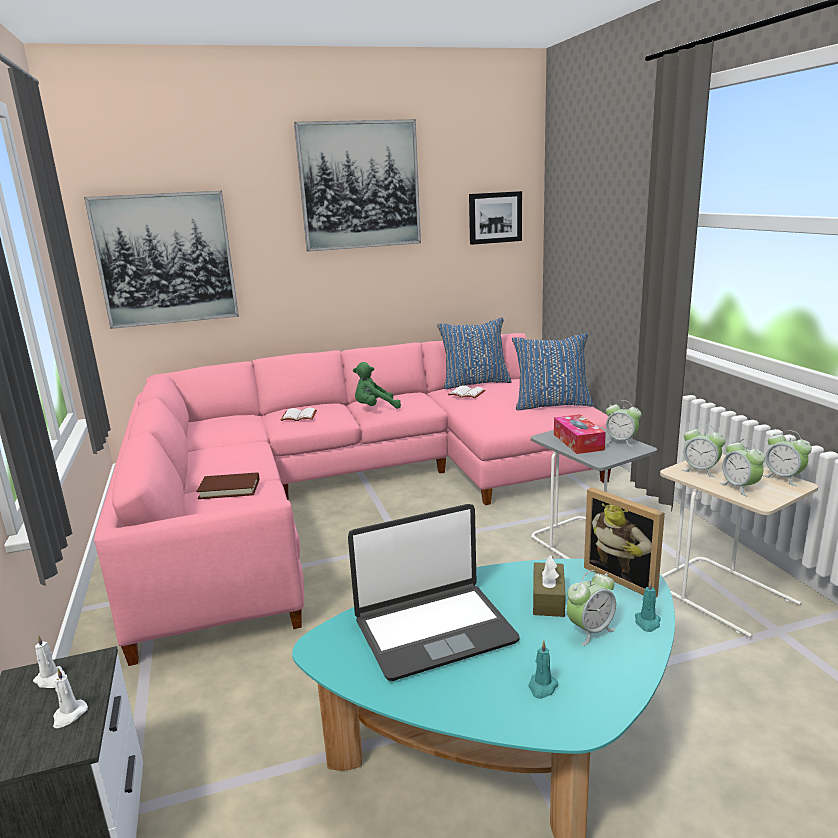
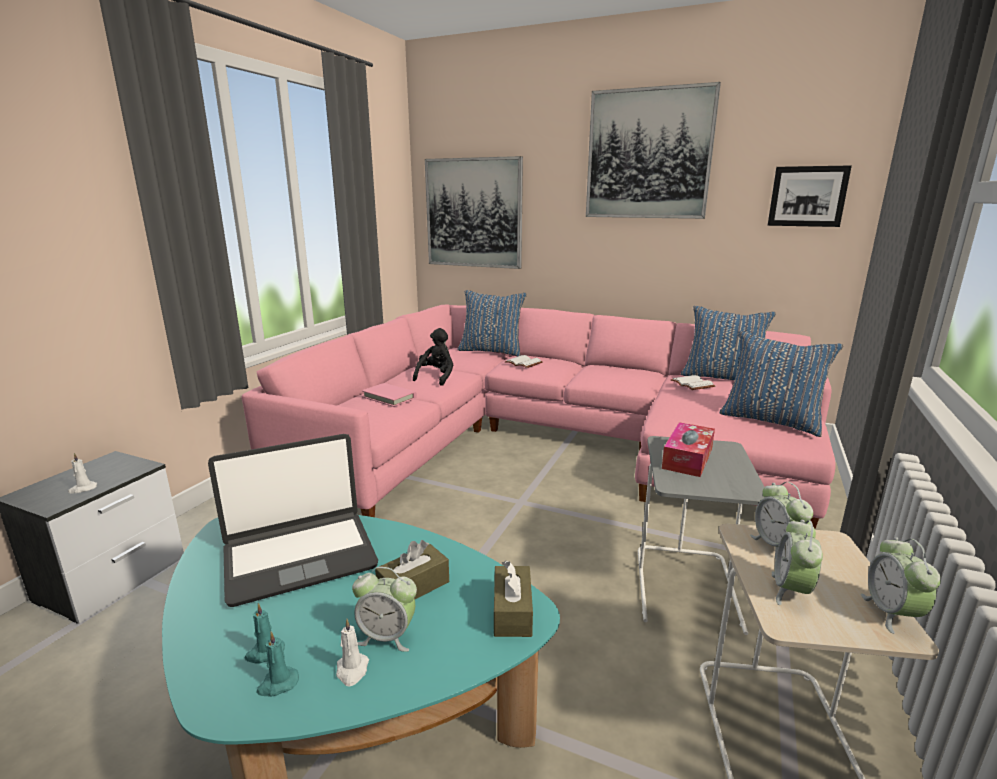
camera: 40 degrees right, 0 degrees up
white candle [33,635,65,688] -> white candle moved to [336,619,369,686]
brown book [196,472,259,499] -> pink book [362,383,417,407]
laptop [348,504,520,681] -> laptop turned 45 degrees counterclockwise [208,434,378,607]
green plush toy [353,362,401,409] -> none
picture frame [584,487,665,597] -> brown tissue box [494,561,533,637]
alarm clock [605,400,641,447] -> none
turquoise candle [635,580,661,632] -> turquoise candle moved to [256,632,299,697]
none -> black plush toy [413,328,453,386]
none -> blue pillow [458,290,527,357]

